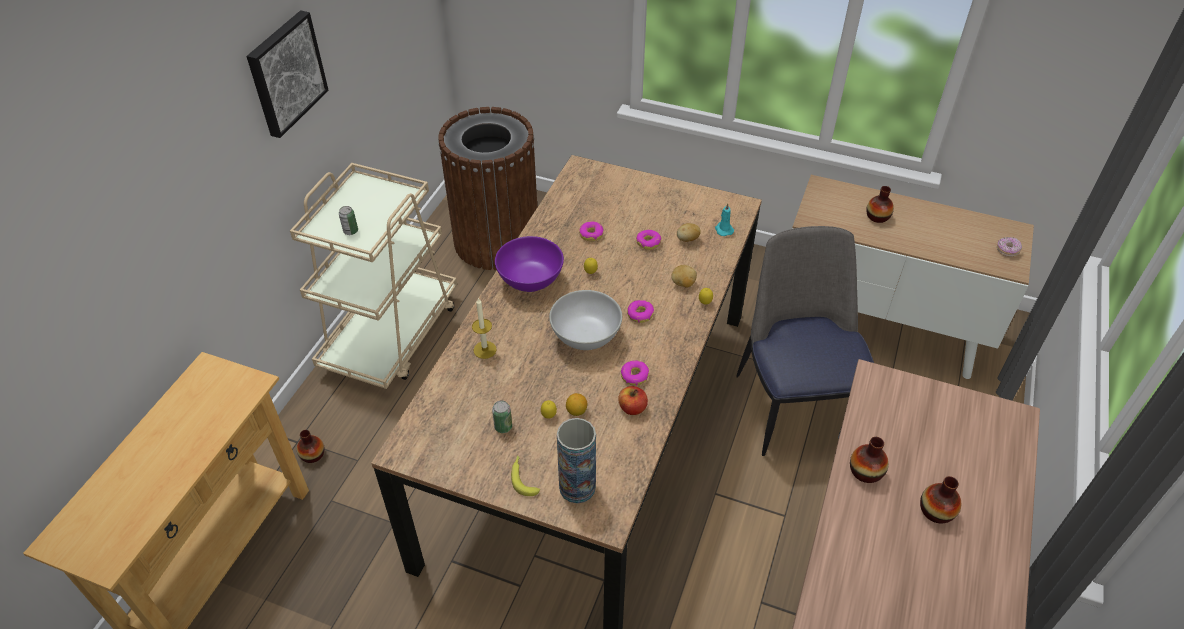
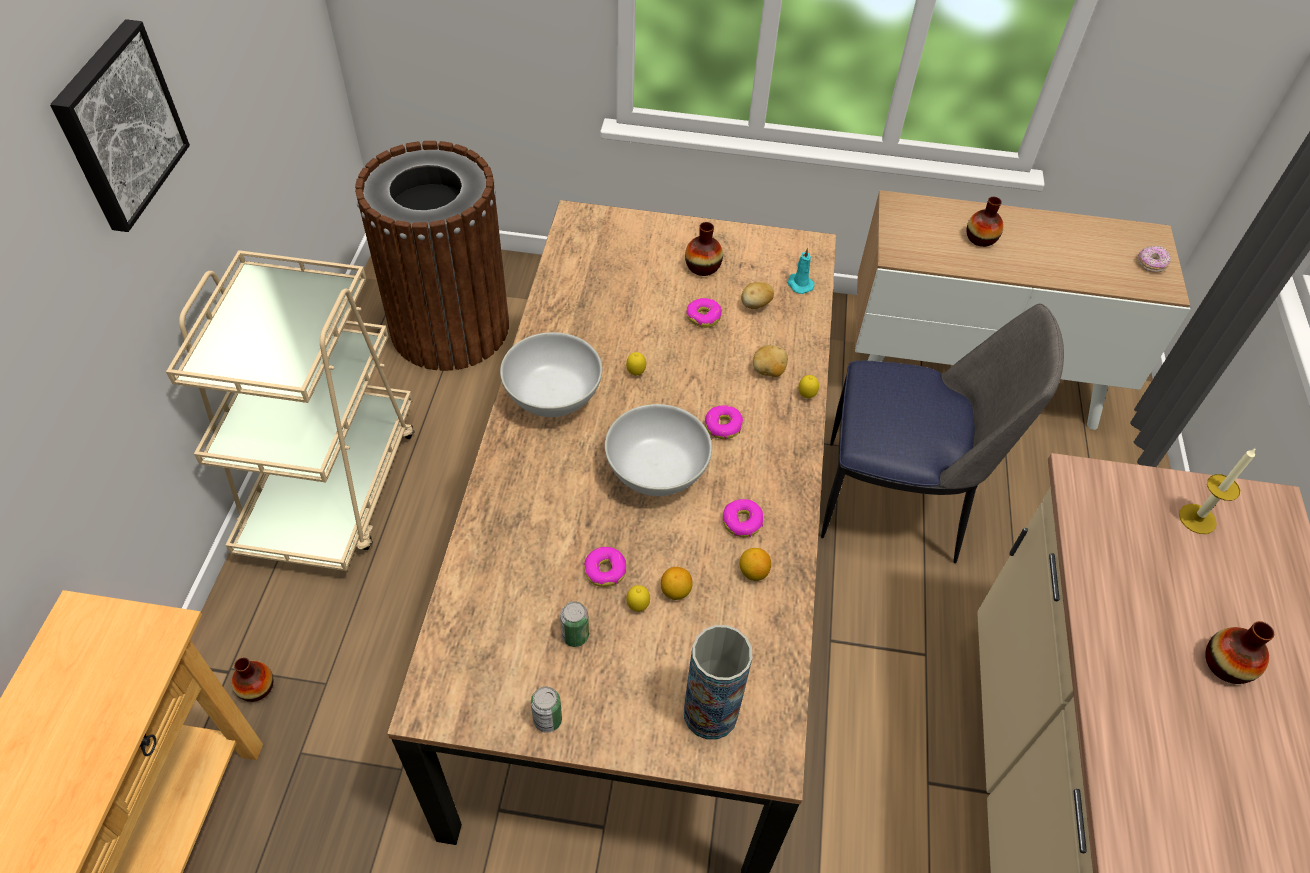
camera: 15 degrees left, 5 degrees up
can [339,206,358,235] -> can moved to [531,686,562,733]
candle [472,298,497,359] -> candle moved to [1179,448,1256,534]
purple bowl [495,236,564,292] -> white bowl [500,332,602,417]
banana [511,455,540,496] -> none
donut [579,221,603,241] -> donut moved to [584,547,626,587]
apple [618,386,648,415] -> lemon [739,548,771,581]
chair [736,226,874,456] -> chair turned 120 degrees clockwise [821,304,1064,563]
vase [850,437,889,483] -> vase moved to [685,222,723,276]

